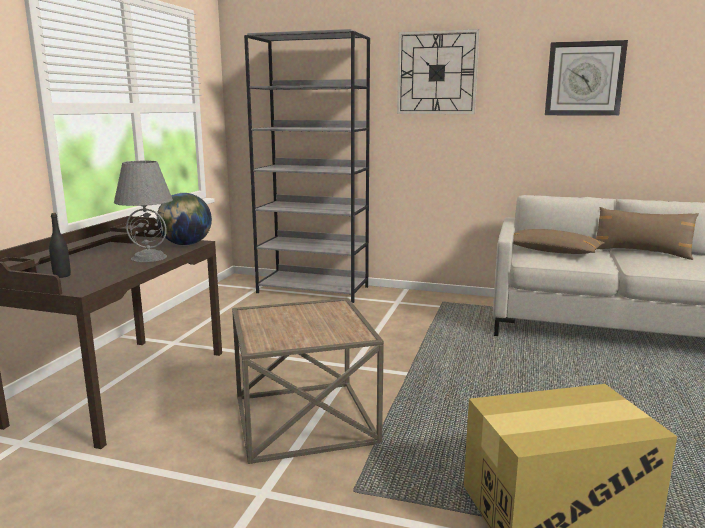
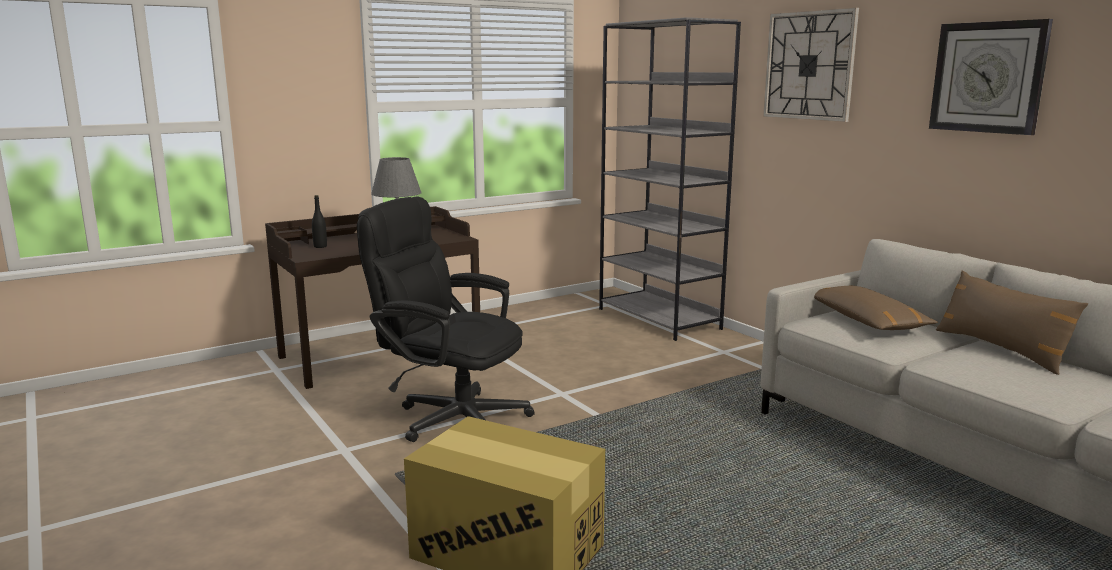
camera: 40 degrees right, 0 degrees up
globe [157,193,212,245] -> none
brown side table [232,298,384,464] -> black office chair [357,196,535,442]

